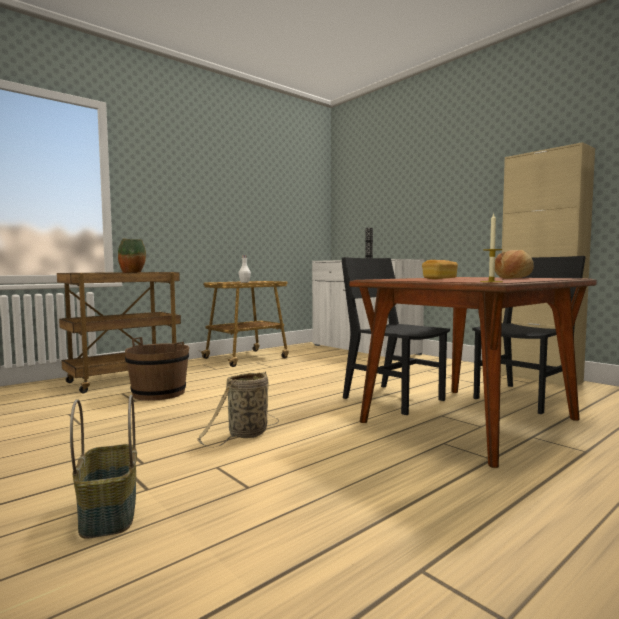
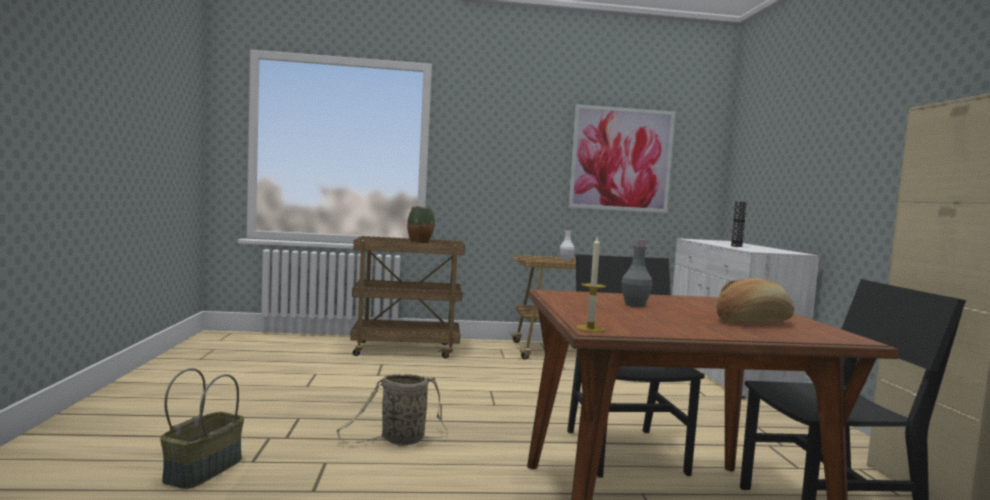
camera: 35 degrees right, 0 degrees up
brown bucket [125,337,189,401] -> none
bread [422,260,458,279] -> grey bottle [621,239,653,307]
none -> picture [568,104,675,213]

